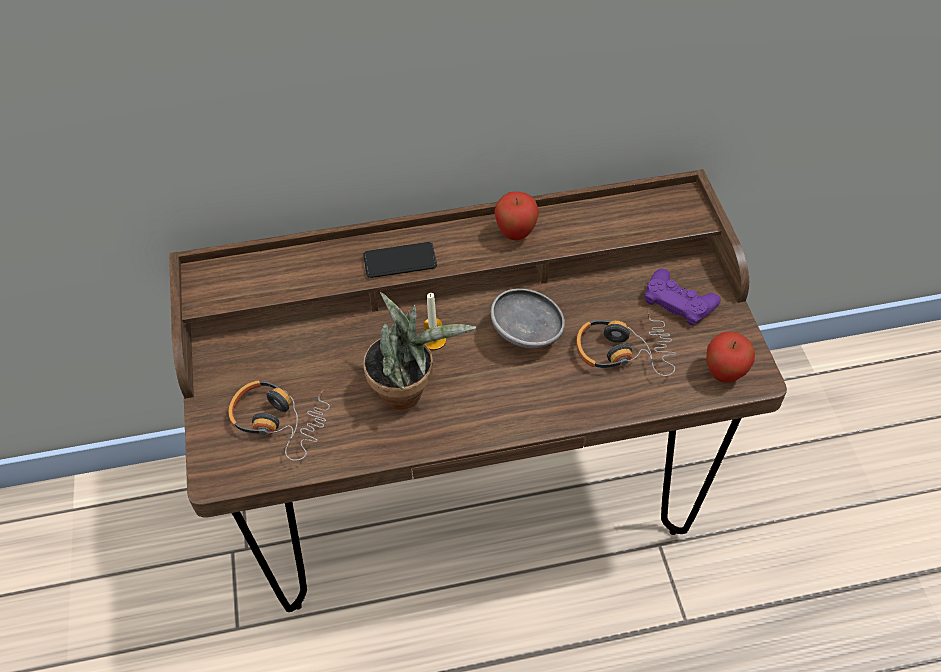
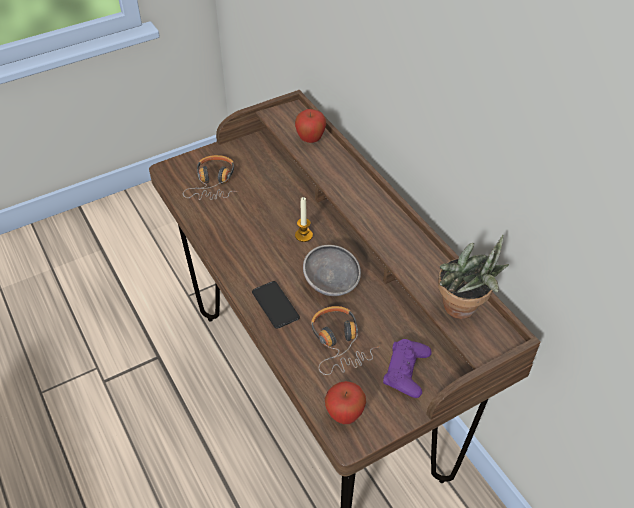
camera: 70 degrees right, 5 degrees down
phone [363,242,437,278] -> phone moved to [252,281,300,329]
potted plant [363,292,476,410] -> potted plant moved to [438,235,509,319]
apple [494,191,539,241] -> apple moved to [295,109,326,143]

